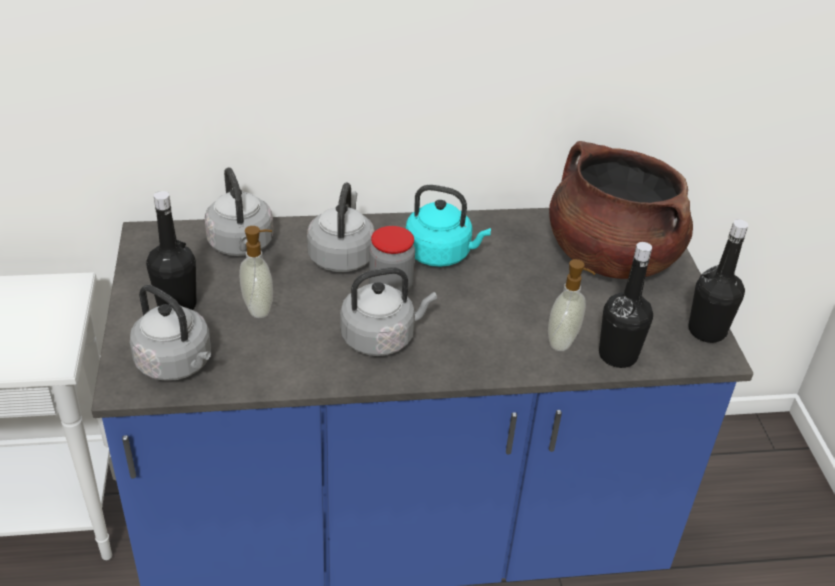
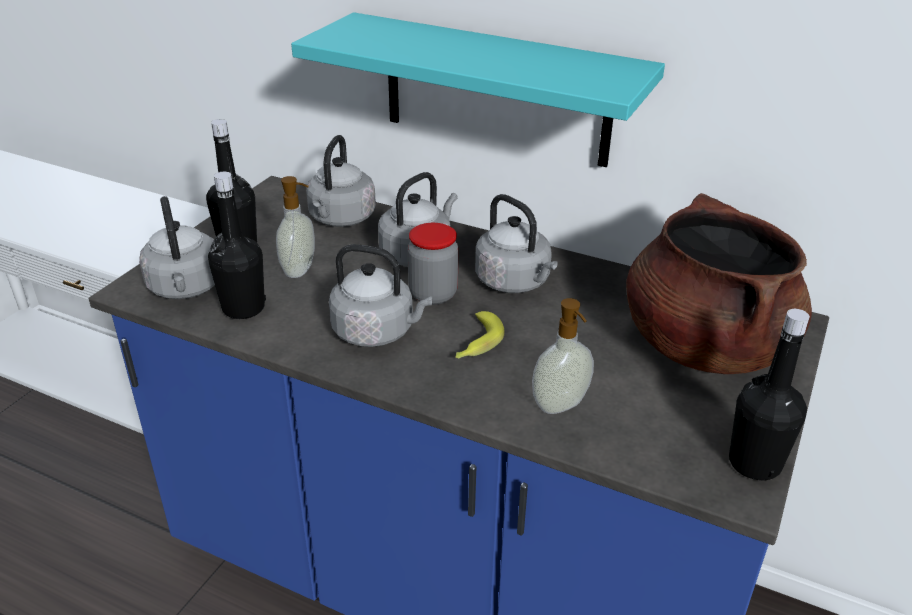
camera: 35 degrees right, 5 degrees down
turquoise kettle [405,185,491,267] -> grey kettle [475,194,558,293]
black bottle [599,242,653,368] -> black bottle moved to [208,172,266,319]
none -> turquoise shelf [291,12,665,167]
none -> banana [456,311,505,359]

